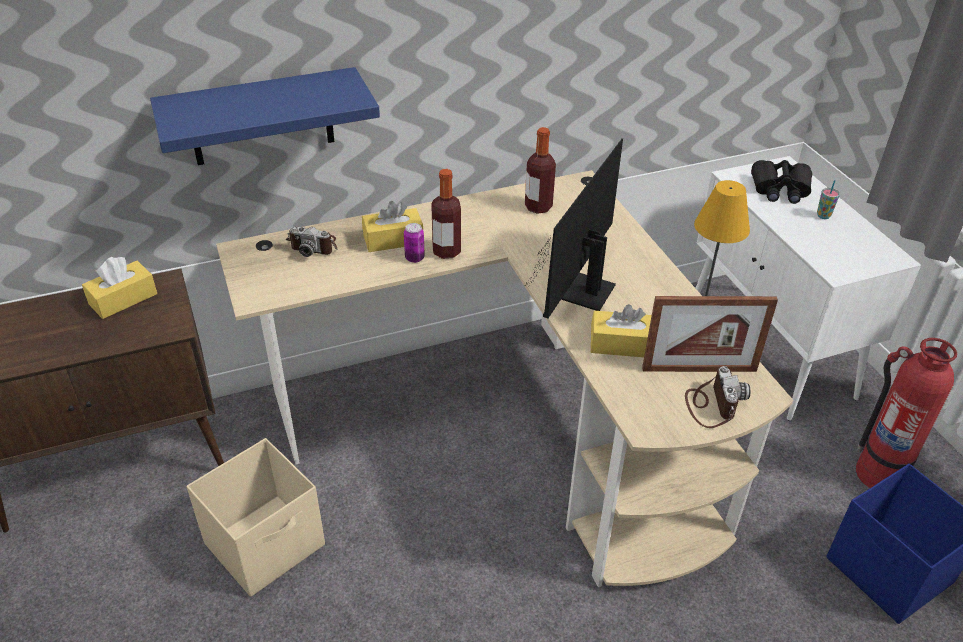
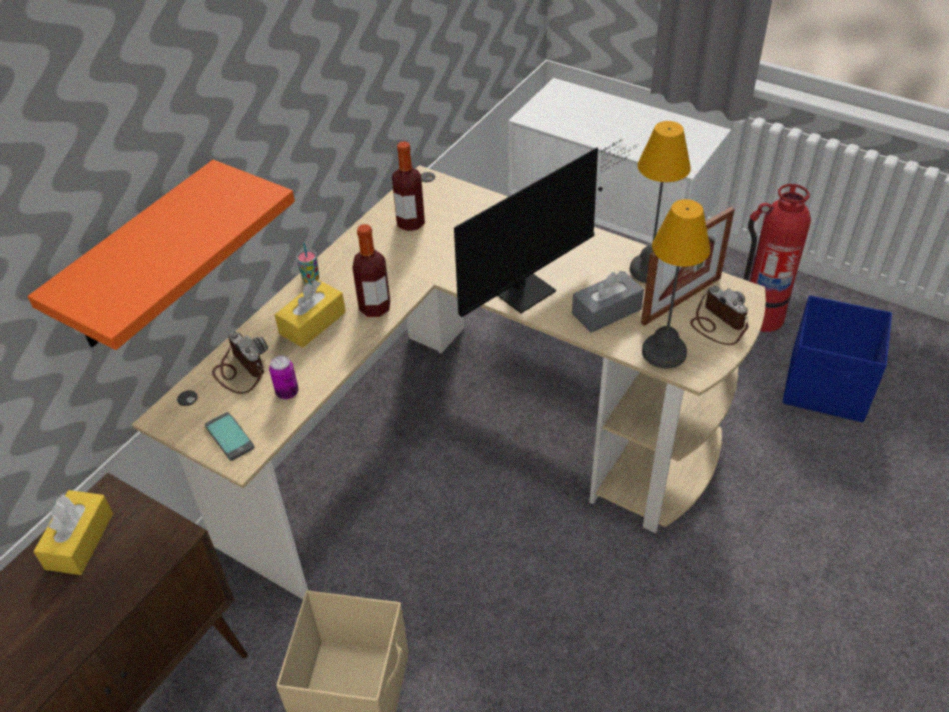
camera: 35 degrees left, 5 degrees up
blue shelf [150,67,380,165] -> orange shelf [27,160,295,350]
camera [286,226,337,257] -> camera turned 105 degrees counterclockwise [212,332,268,394]
can [404,223,425,263] -> can moved to [269,356,298,399]
monitor [528,138,623,318] -> monitor turned 120 degrees counterclockwise [454,139,637,317]
yellow tissue box [591,304,652,357] -> grey tissue box [572,271,644,333]
black binoculars [751,160,812,204] -> none
cup [817,180,840,219] -> cup moved to [296,242,319,285]
none -> phone [205,412,254,461]
none -> table lamp [642,199,711,368]

